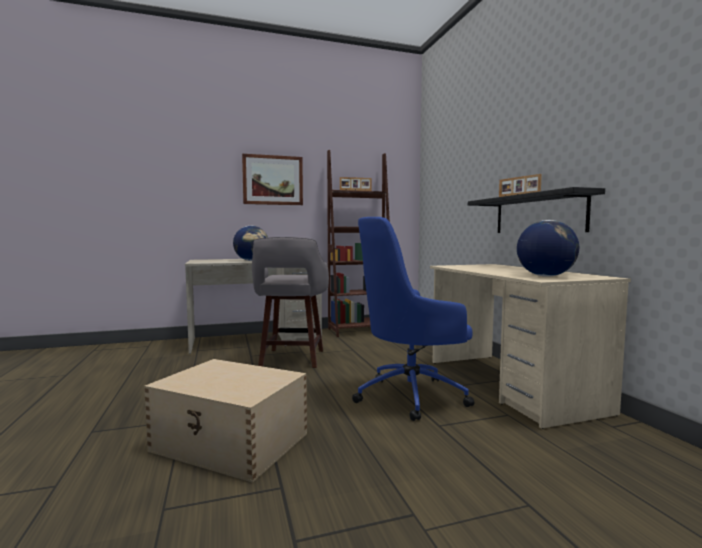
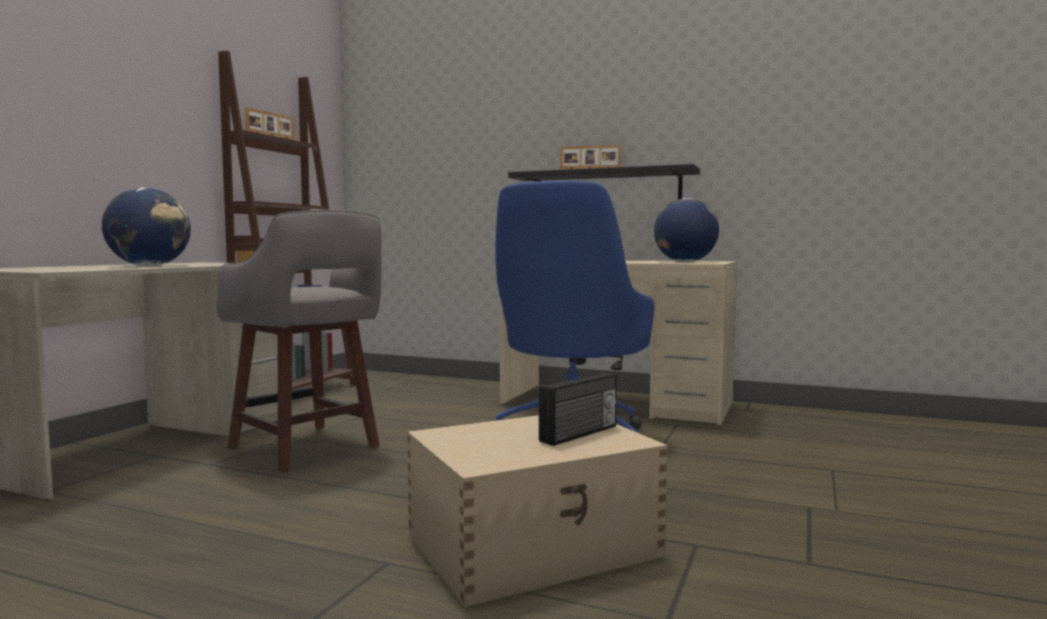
camera: 50 degrees left, 0 degrees up
picture [242,154,303,205] -> none
none -> radio [539,372,617,446]

